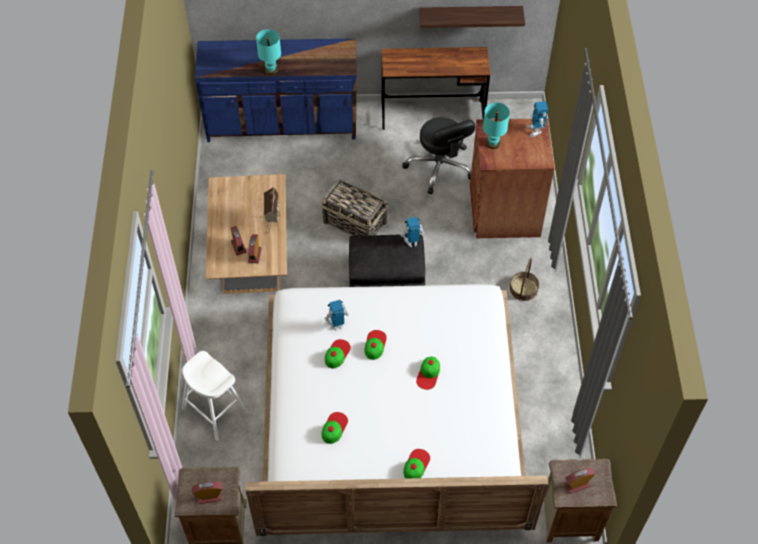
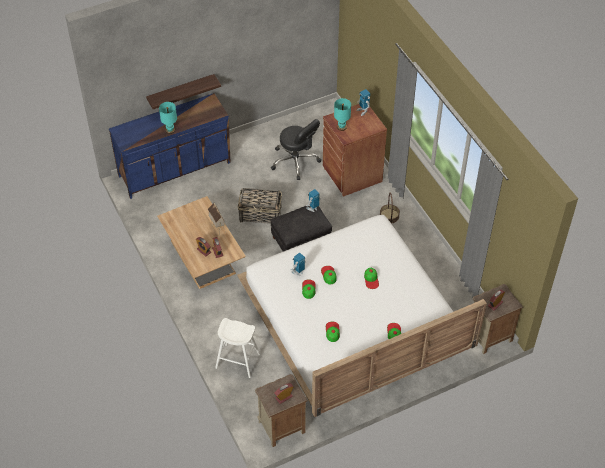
camera: 25 degrees left, 5 degrees down
brown desk [382,47,490,130] -> none
shelf [419,6,525,28] -> shelf moved to [146,74,221,109]

